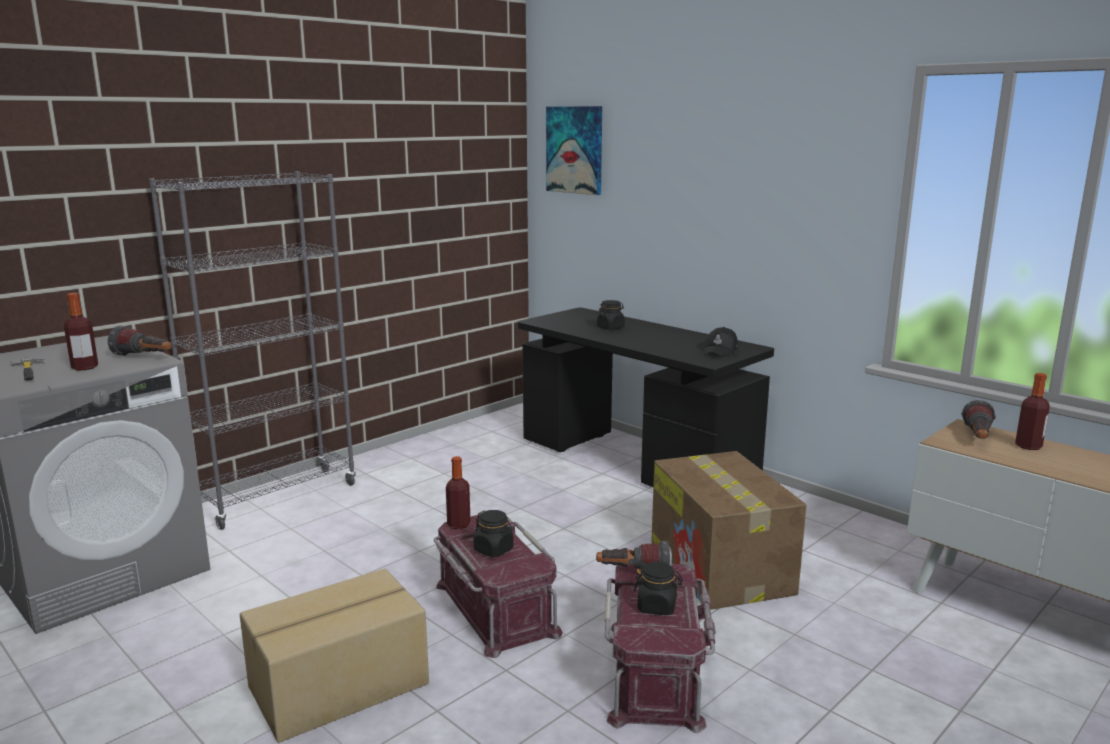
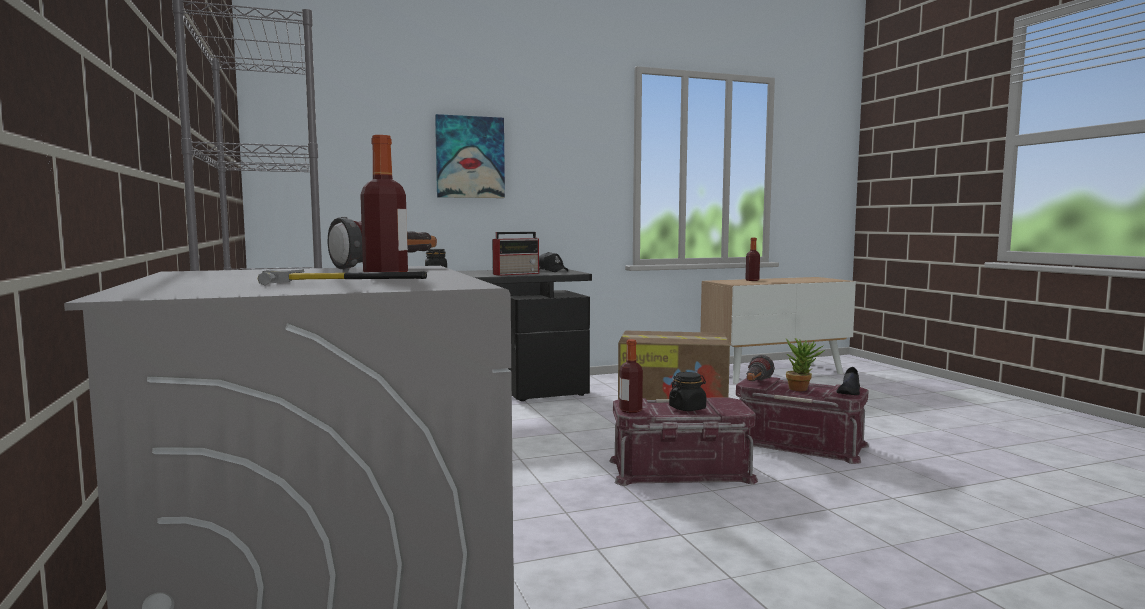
camera: 65 degrees left, 10 degrees down
cardboard box [240,569,429,743] -> none
picture [546,106,602,195] -> picture moved to [435,114,505,198]
black jar [634,561,683,615] -> potted plant [785,338,825,391]
flashlight [961,400,996,439] -> none
none -> radio [492,232,539,276]
none -> black shoe [837,367,860,395]

